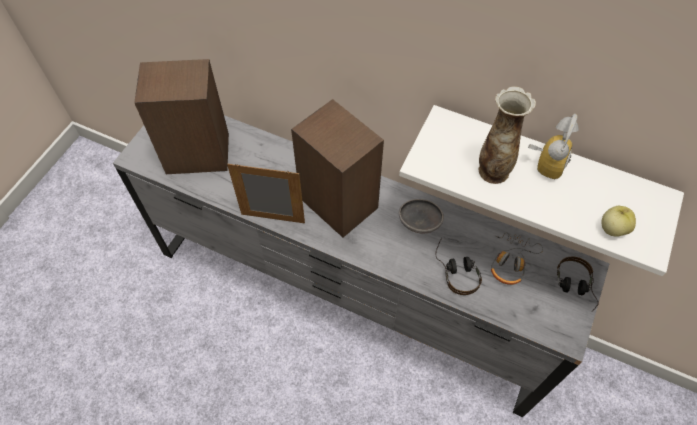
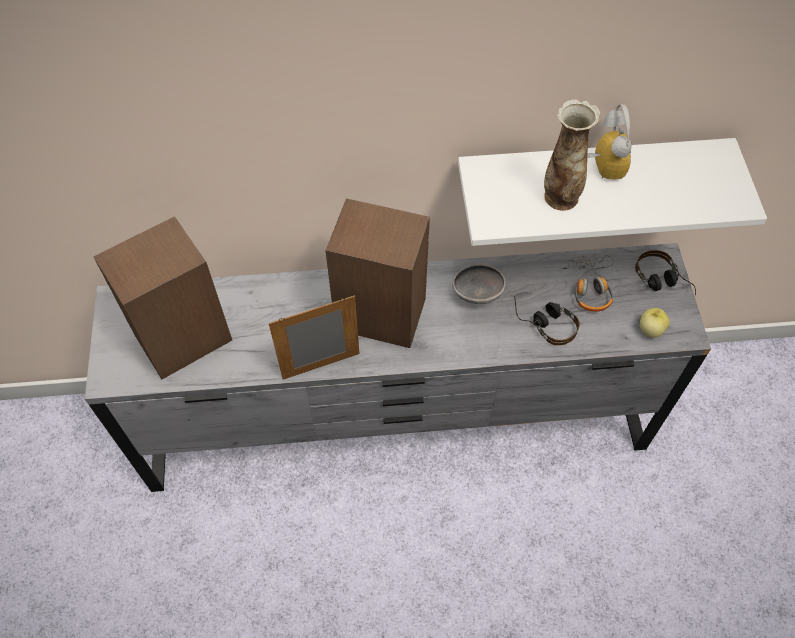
camera: 30 degrees left, 0 degrees up
apple [602,206,636,237] -> apple moved to [639,308,670,338]

